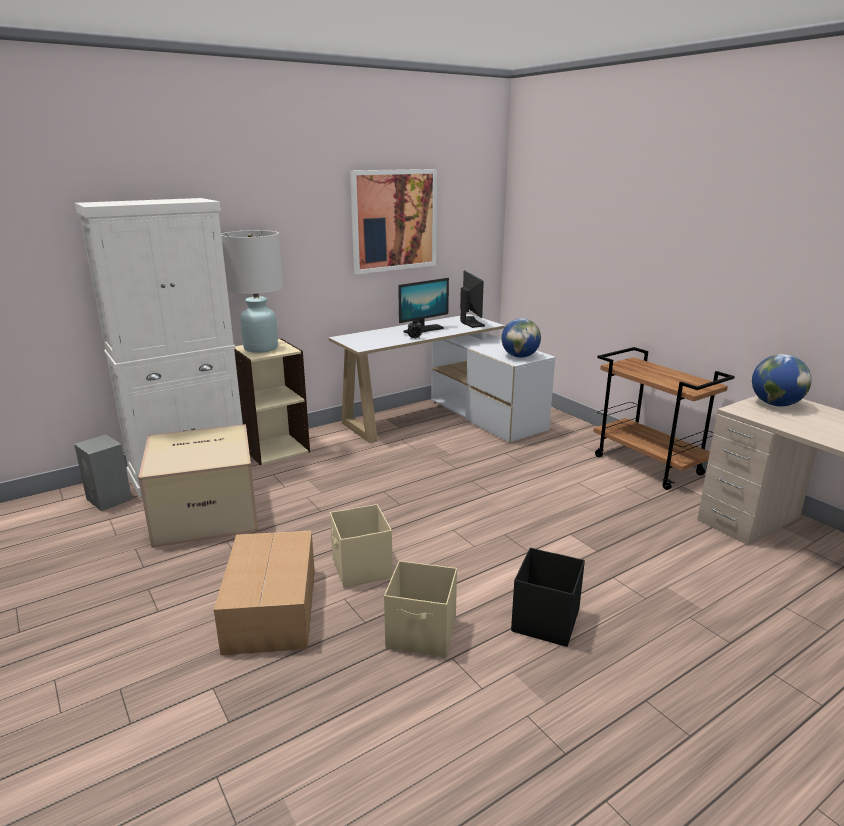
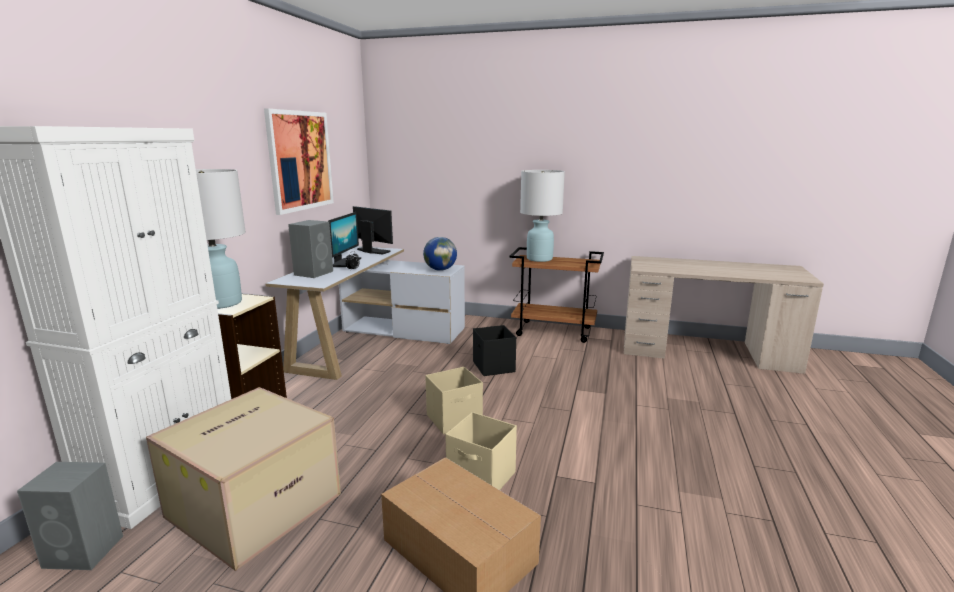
camera: 40 degrees left, 5 degrees down
beige storage box [384,561,457,658] -> beige storage box moved to [425,367,483,435]
black storage box [511,548,585,647] -> black storage box moved to [473,325,516,376]
globe [752,354,812,406] -> none
none -> grey speaker [288,220,333,278]
none -> white table lamp [520,170,565,262]

